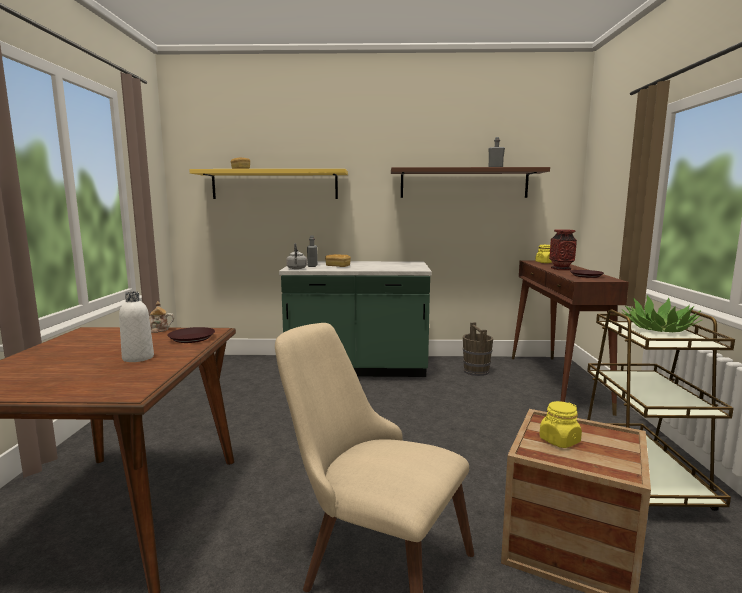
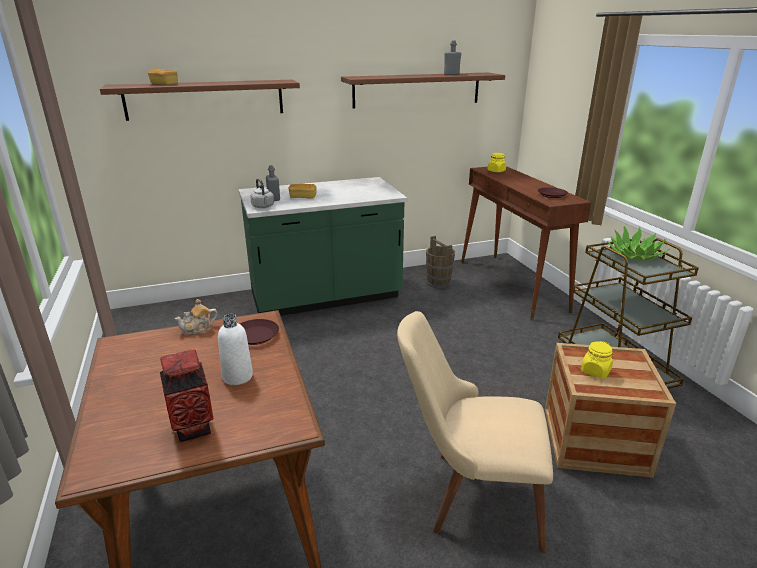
camera: 20 degrees left, 15 degrees up
yellow shelf [189,169,348,199] -> brown shelf [100,80,300,121]
vase [549,229,577,270] -> vase moved to [160,349,213,443]

